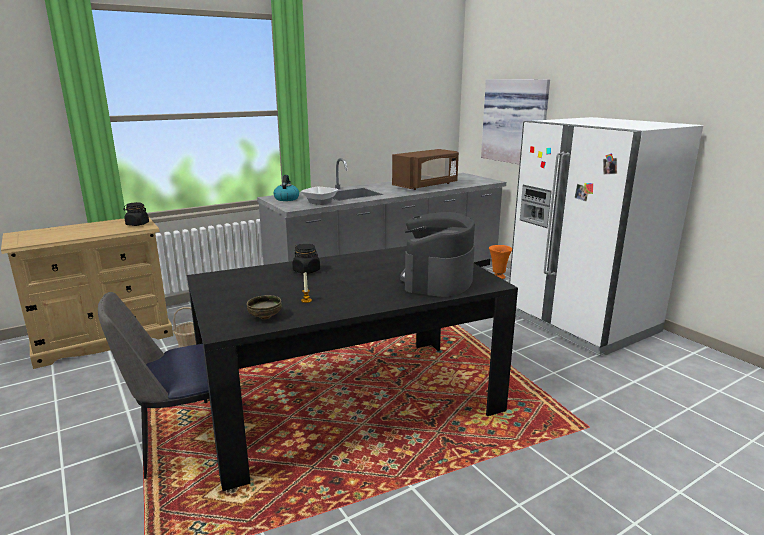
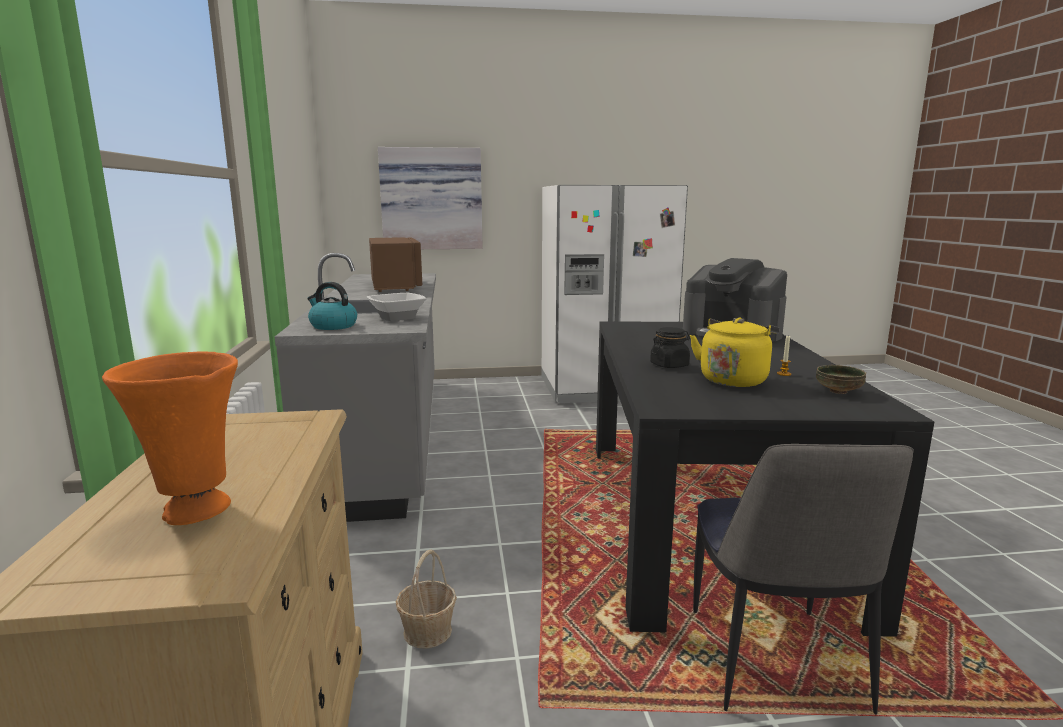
camera: 65 degrees left, 5 degrees down
black jar [123,202,149,226] -> none
orange vase [489,245,512,279] -> orange vase moved to [102,351,238,525]
none -> yellow kettle [690,318,779,387]

